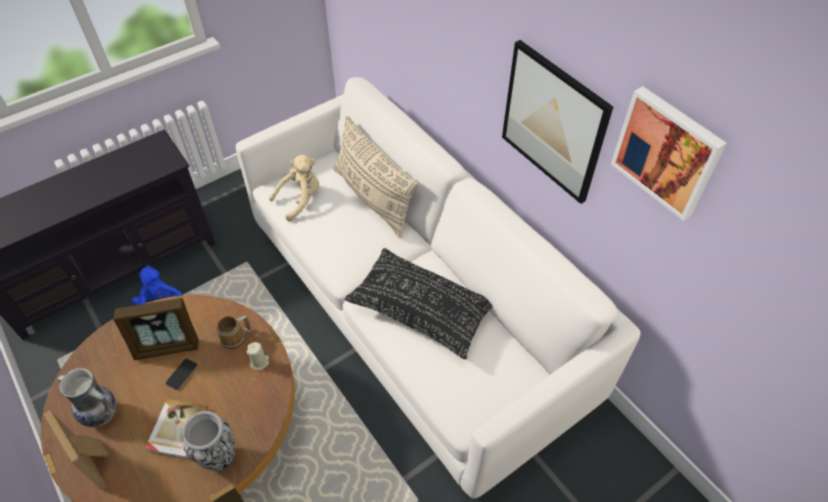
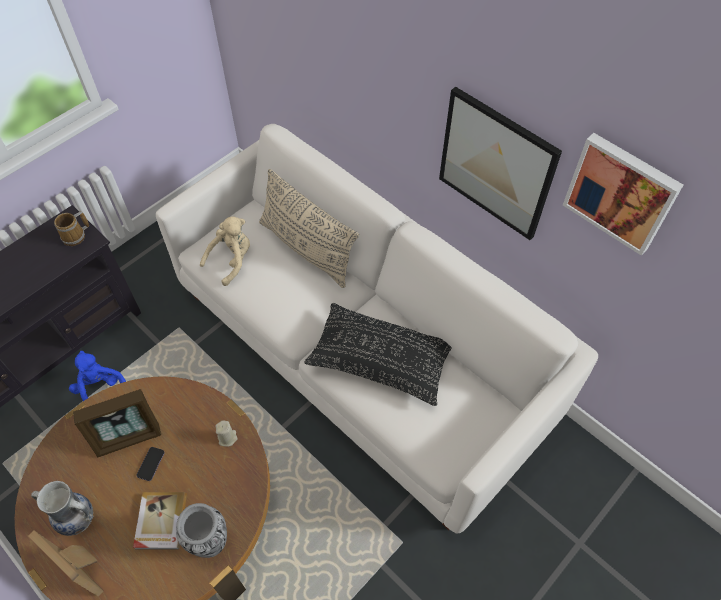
camera: 10 degrees left, 5 degrees up
mug [216,315,251,349] -> mug moved to [54,211,89,246]

